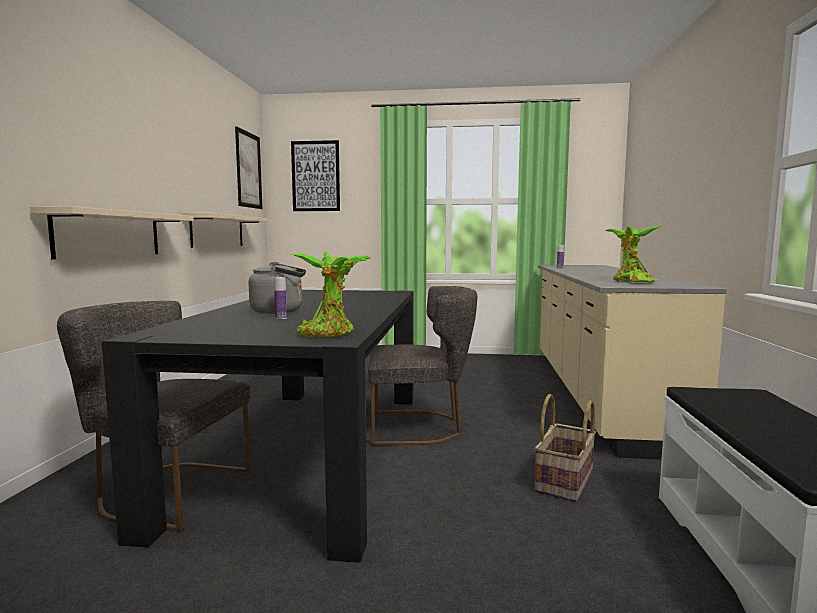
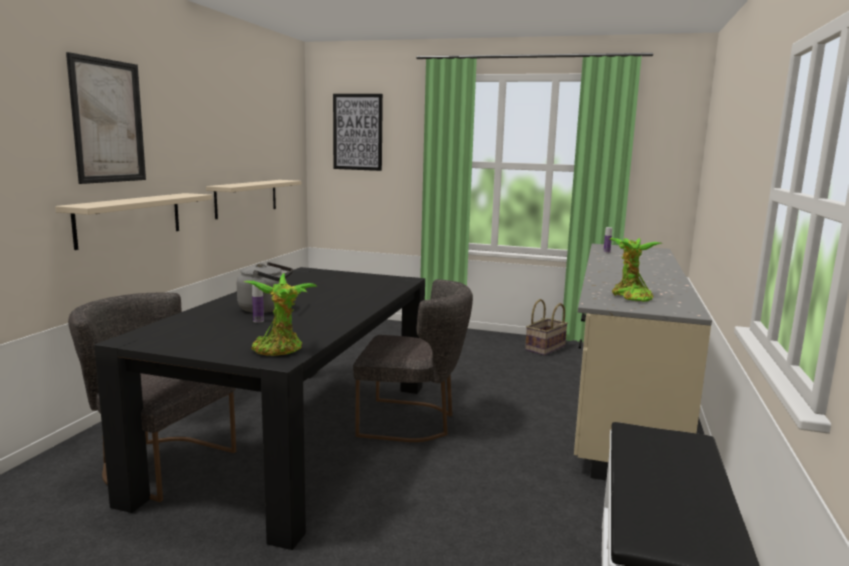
camera: 10 degrees right, 5 degrees up
picture [235,126,262,209] -> picture moved to [66,52,146,184]
basket [535,394,596,502] -> basket moved to [525,299,568,356]

